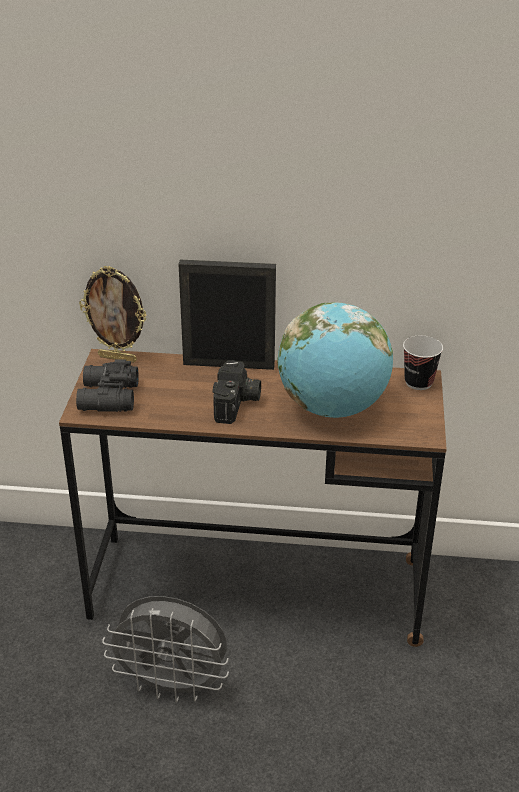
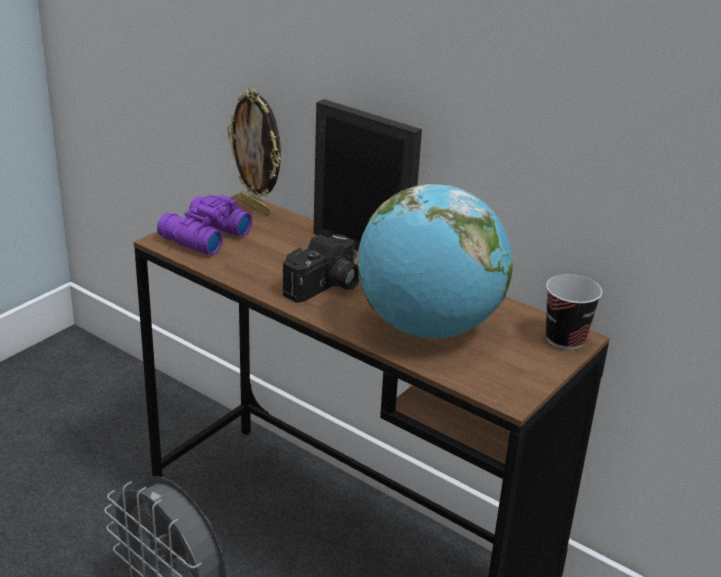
camera: 30 degrees right, 5 degrees down
black binoculars [76,359,139,412] -> purple binoculars [157,194,253,255]

